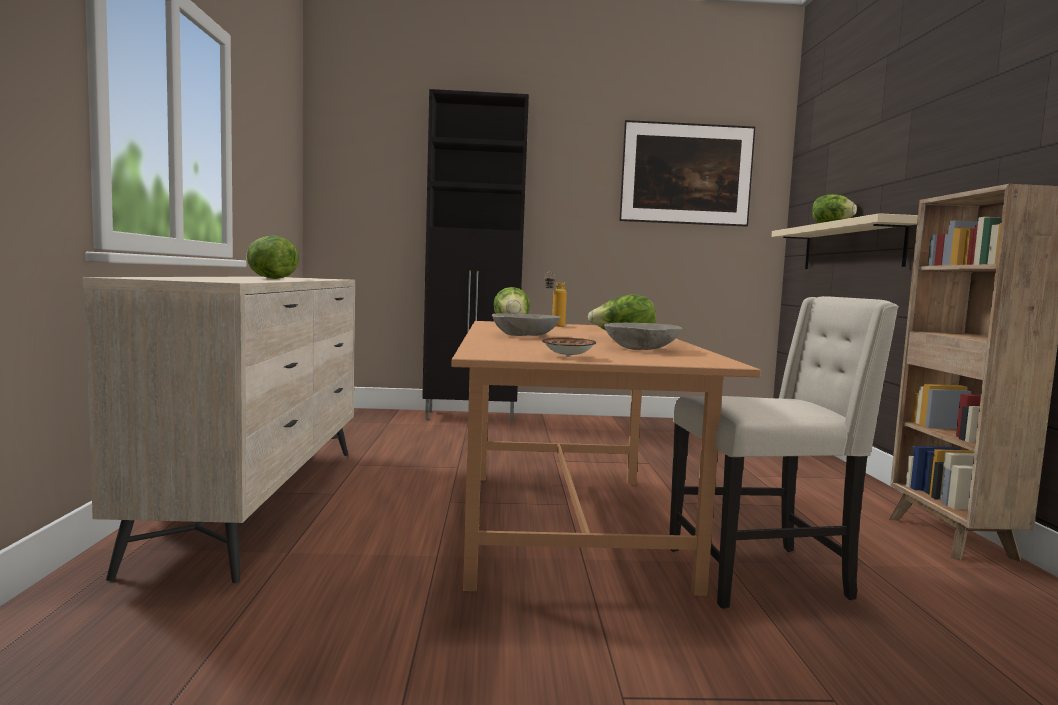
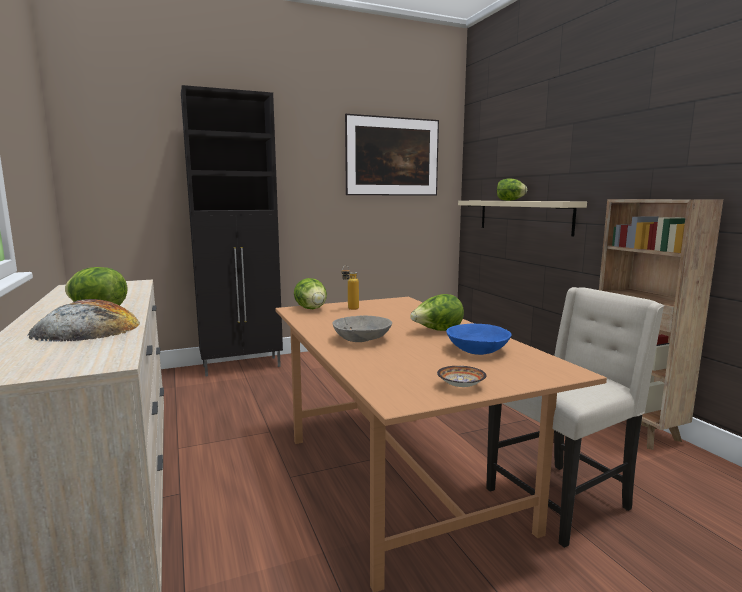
camera: 20 degrees left, 5 degrees up
grey bowl [604,323,682,350] -> blue bowl [446,324,512,355]
none -> bread [27,299,140,342]

